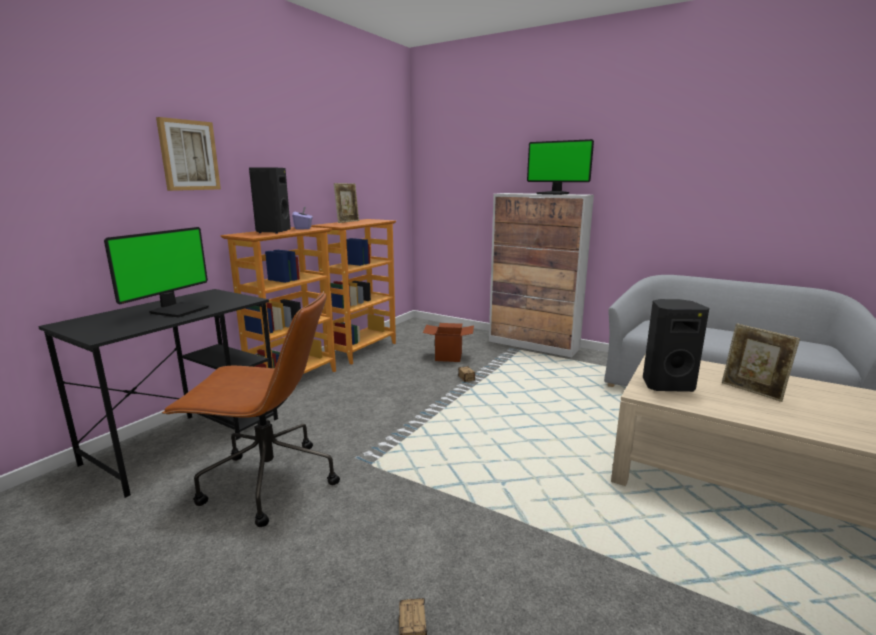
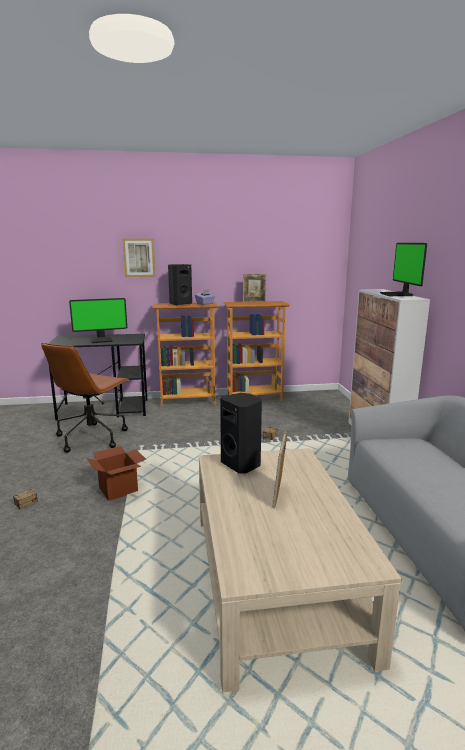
camera: 50 degrees right, 0 degrees up
brown office chair [162,291,340,527] -> brown office chair turned 60 degrees clockwise [41,343,130,453]
cardboard box [423,323,474,362] -> cardboard box moved to [86,446,146,501]

